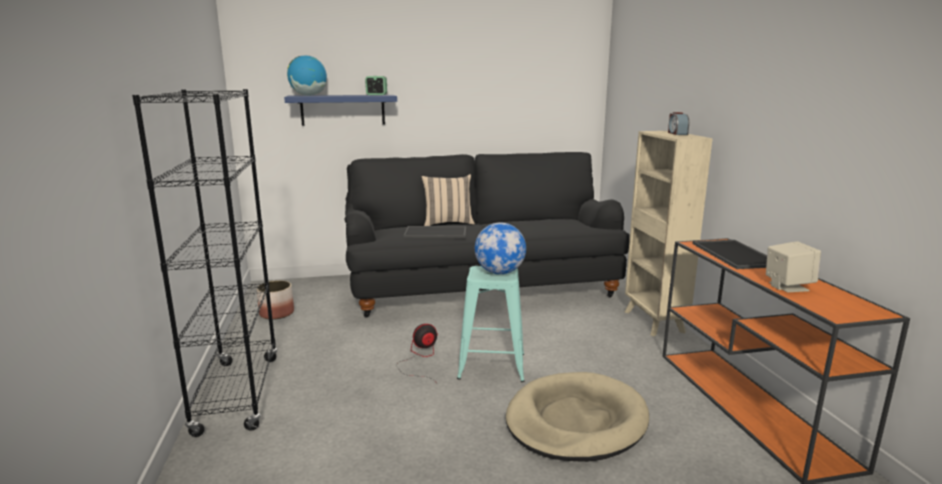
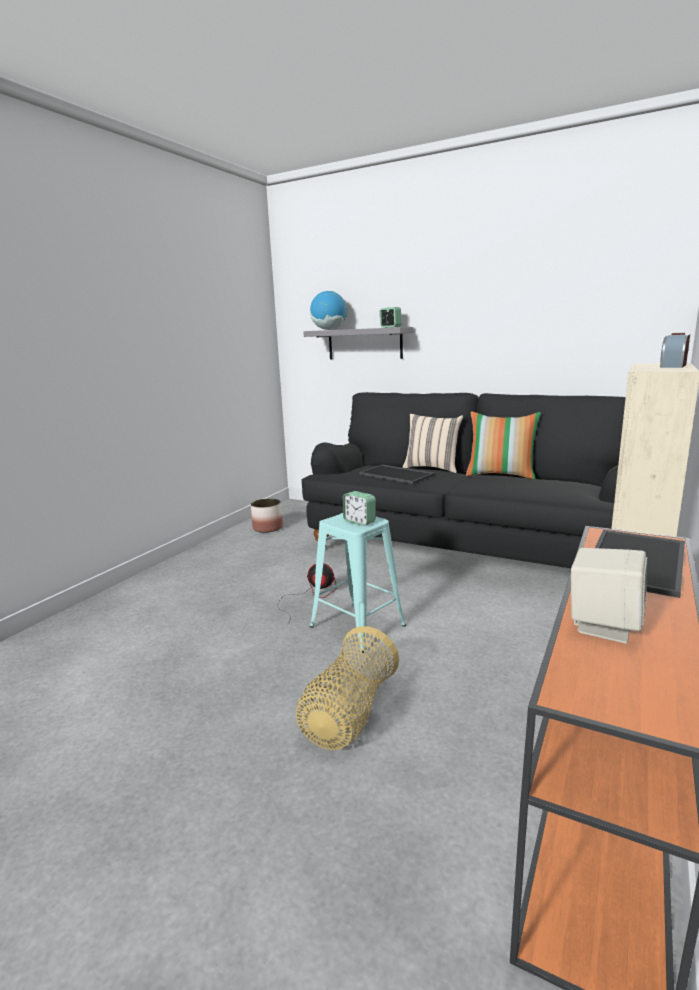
camera: 40 degrees right, 0 degrees up
black bookcase [132,89,278,437] -> none
blue shelf [284,95,397,126] -> grey shelf [303,327,413,360]
globe [475,222,526,274] -> alarm clock [343,491,376,526]
beige dog bed [506,372,649,462] -> basket [296,626,399,750]
none -> pillow [466,412,541,479]

